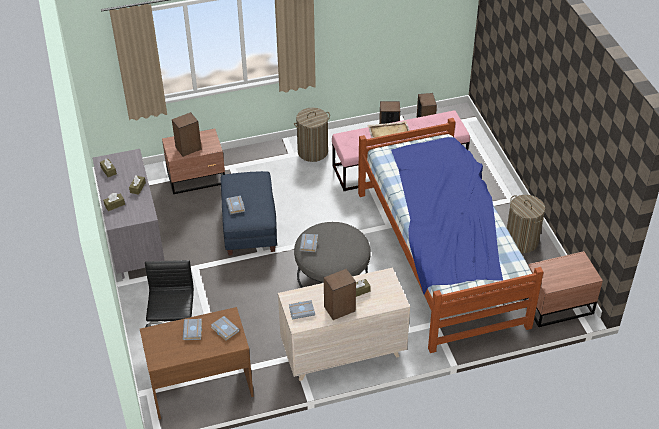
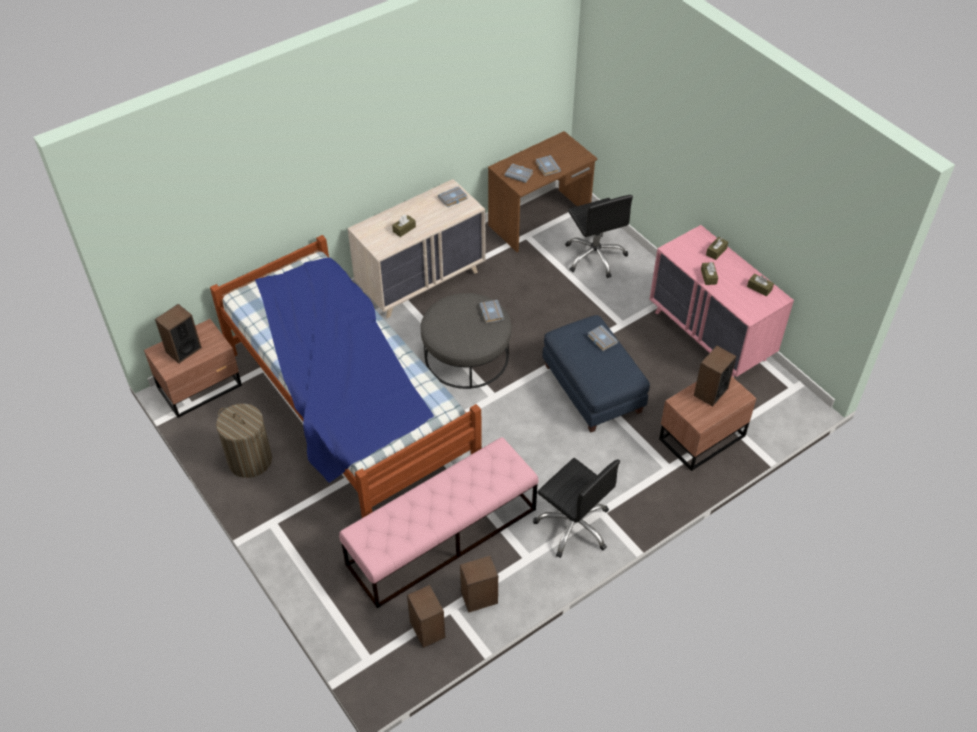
camera: 160 degrees right, 5 degrees up
grey dresser [93,149,165,279] -> pink dresser [649,225,794,378]
laundry basket [294,108,330,162] -> black office chair [533,458,620,558]
speaker [324,269,356,320] -> speaker moved to [155,304,202,363]
beige tray [368,121,410,138] -> none

